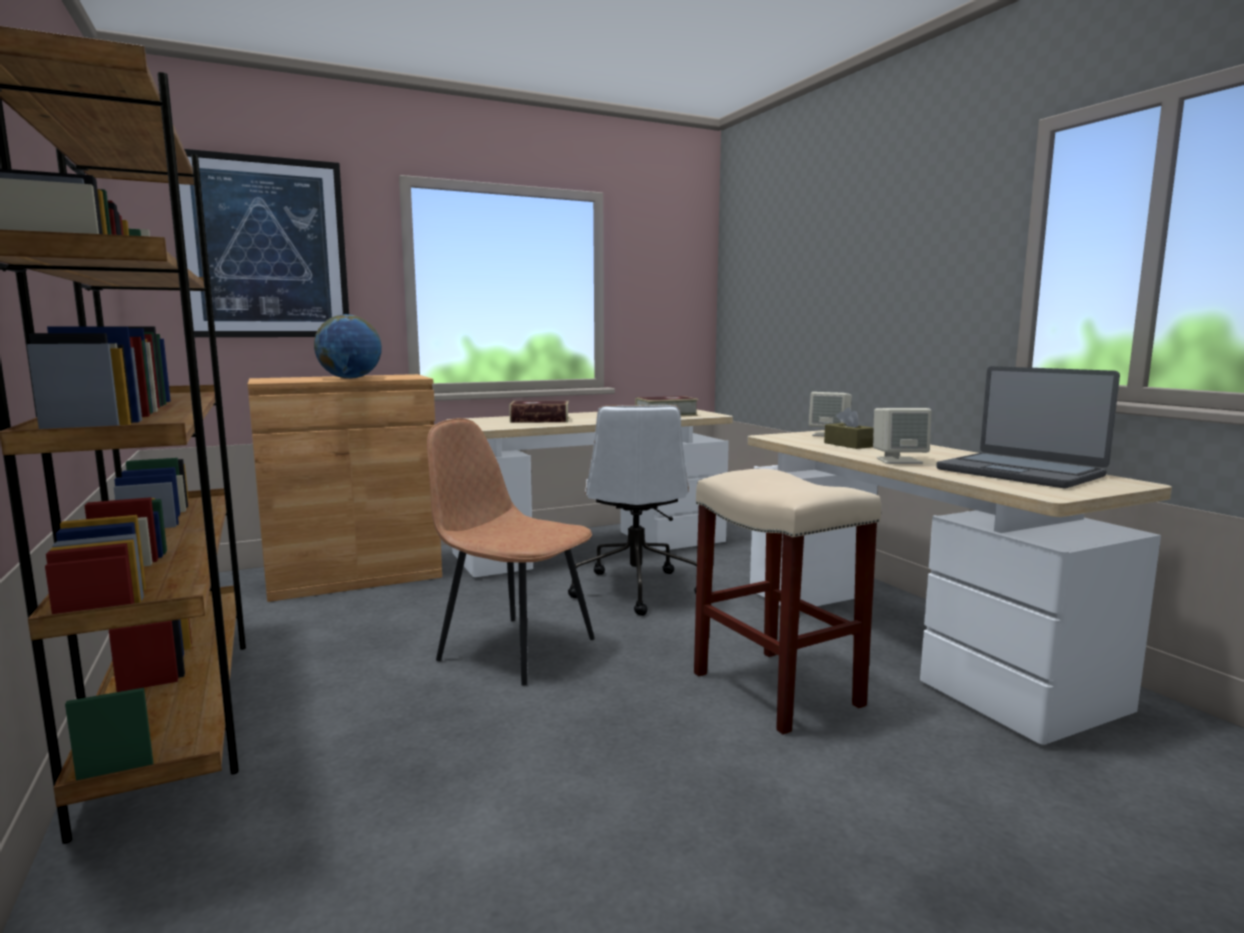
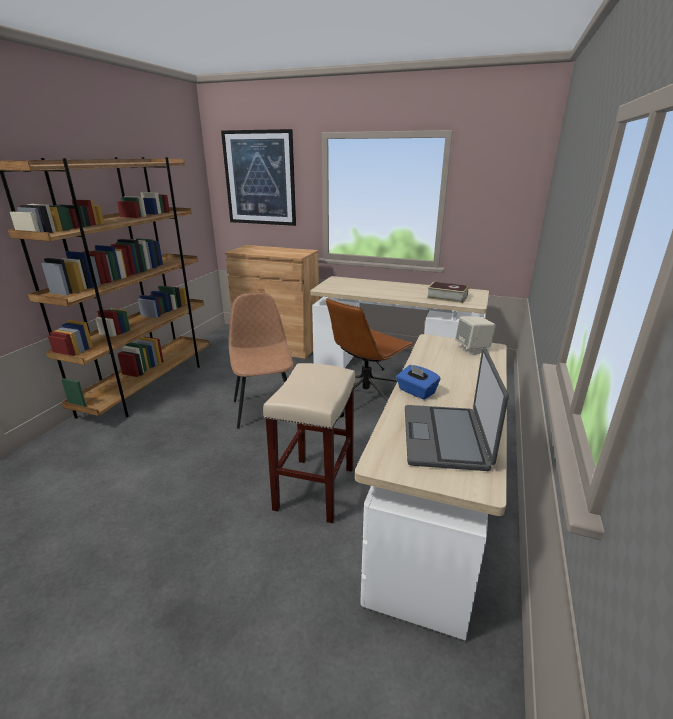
camera: 45 degrees right, 15 degrees up
globe [314,314,382,379] -> none
book [509,401,569,423] -> none
white office chair [568,405,697,616] -> brown office chair [326,298,415,418]
brown tissue box [824,407,874,449] -> none
beige speaker [873,408,932,464] -> blue tissue box [396,364,441,400]

